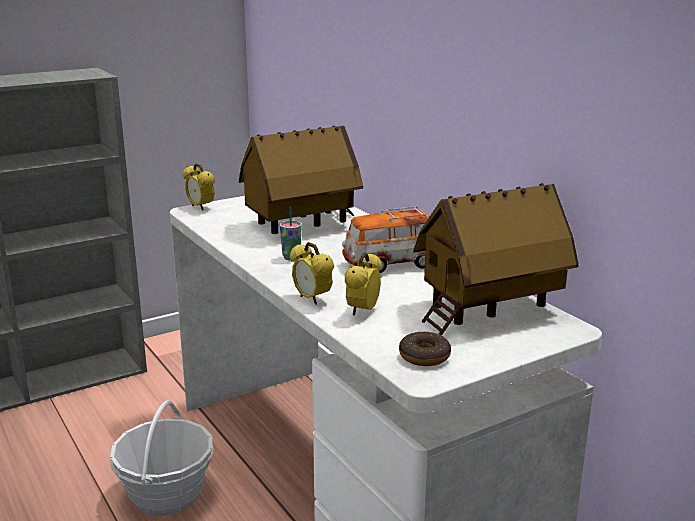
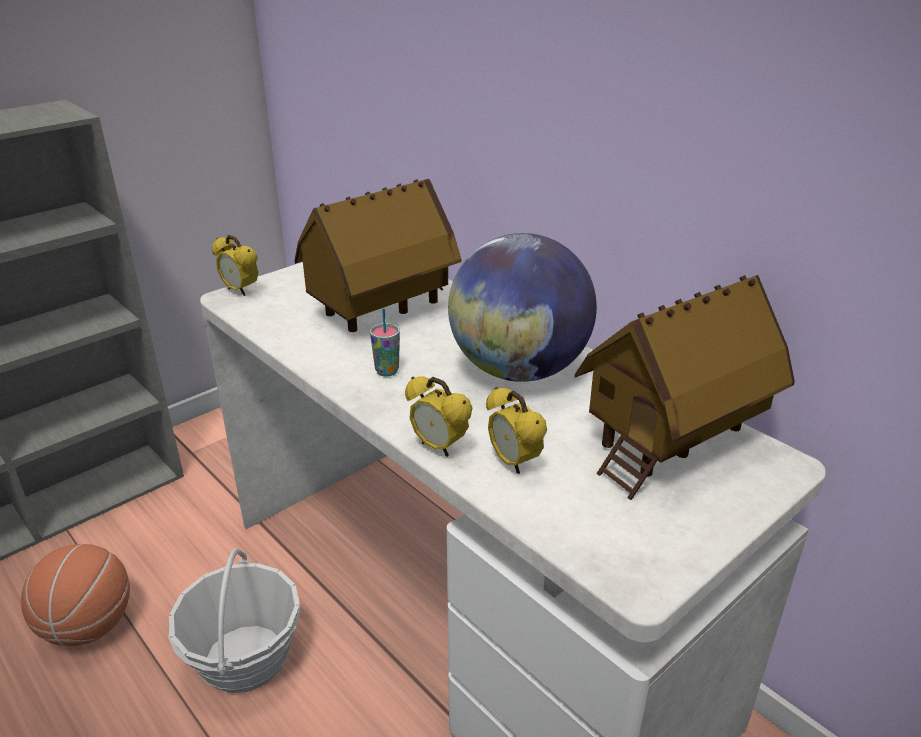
camera: 10 degrees left, 10 degrees up
toy car [342,206,430,273] -> globe [448,233,597,382]
alarm clock [345,252,381,316] -> alarm clock turned 45 degrees counterclockwise [486,387,547,474]
donut [399,331,451,366] -> none
none -> basketball [21,544,130,646]

